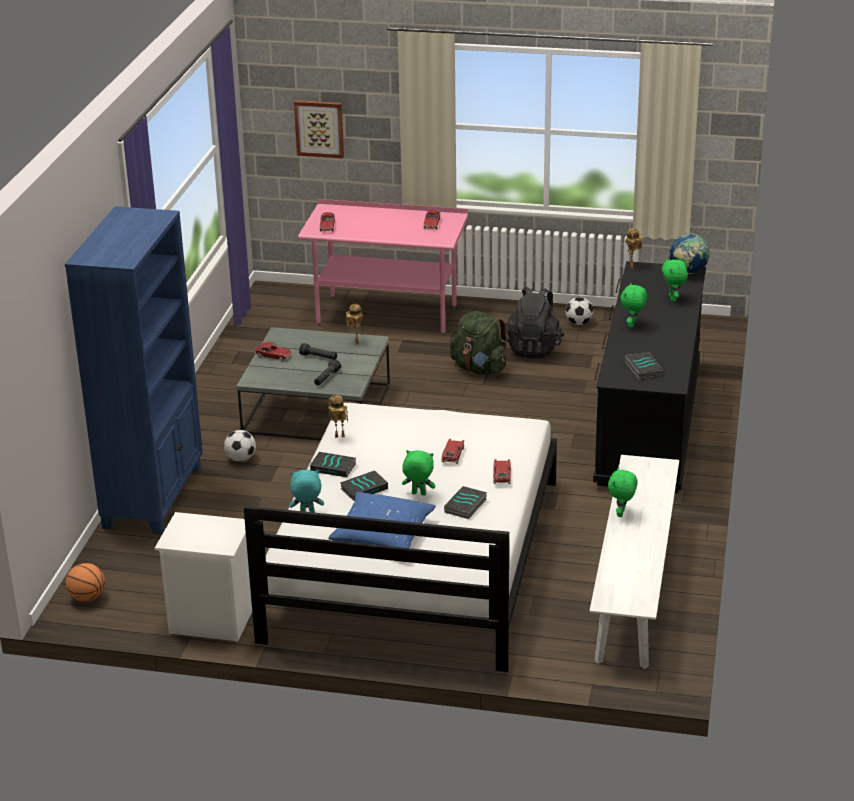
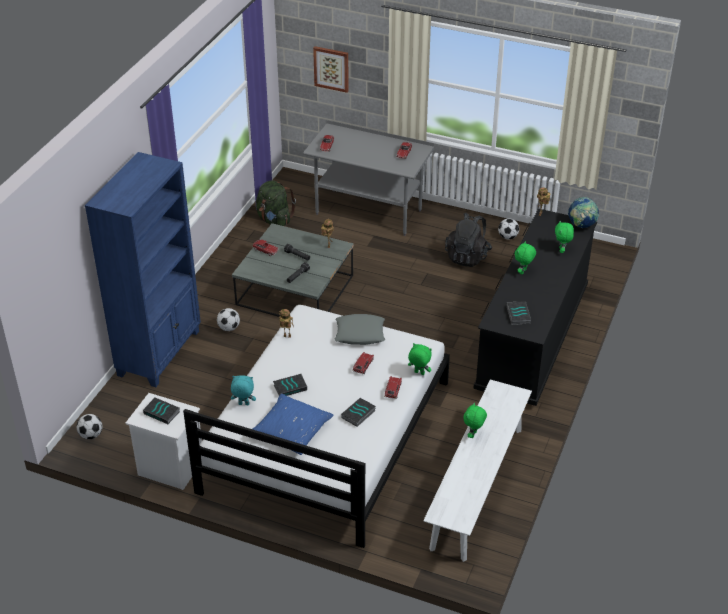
camera: 10 degrees right, 10 degrees up
basketball [66,563,105,602] -> football [77,414,102,439]
pink desk [298,199,468,336] -> grey desk [303,120,434,236]
book [310,452,356,477] -> book moved to [143,398,180,424]
green plush toy [402,450,435,495] -> green plush toy moved to [408,343,432,375]
green backpack [450,311,508,375] -> green backpack moved to [256,180,296,226]
none -> grey pillow [334,314,385,345]

